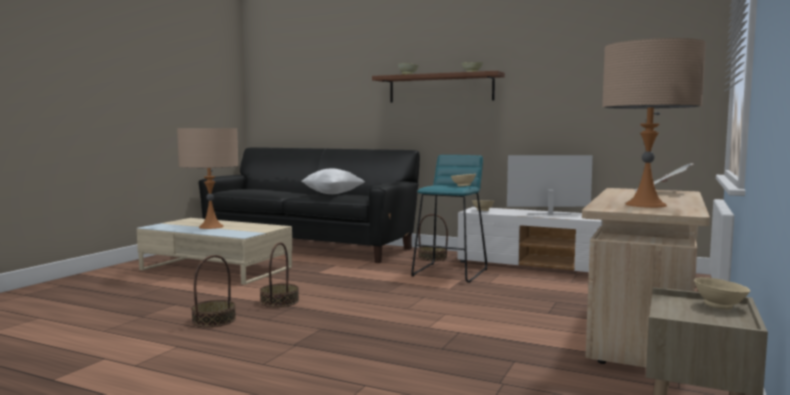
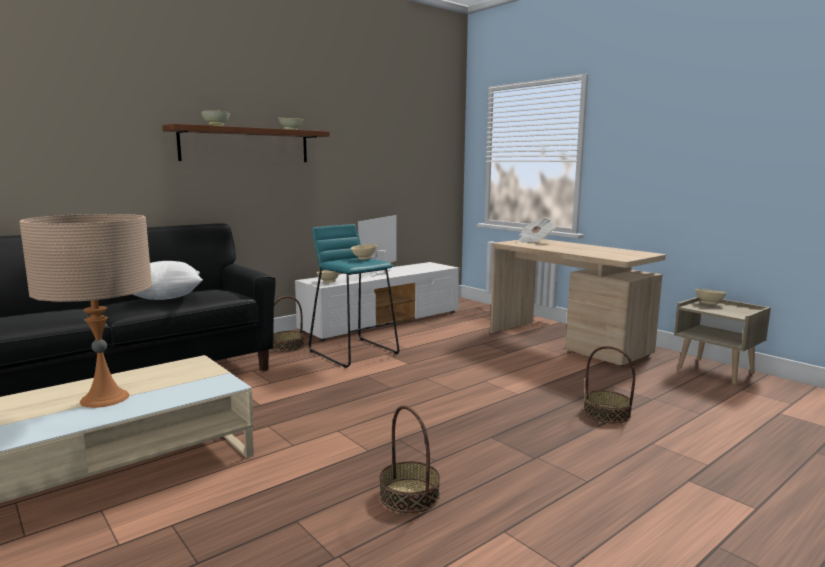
camera: 65 degrees left, 5 degrees up
basket [260,242,299,307] -> basket moved to [584,346,635,424]
beige table lamp [602,38,706,208] -> none

